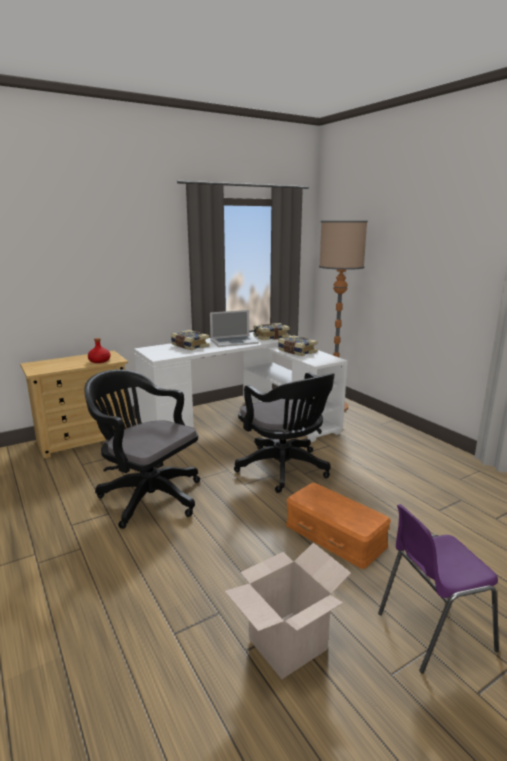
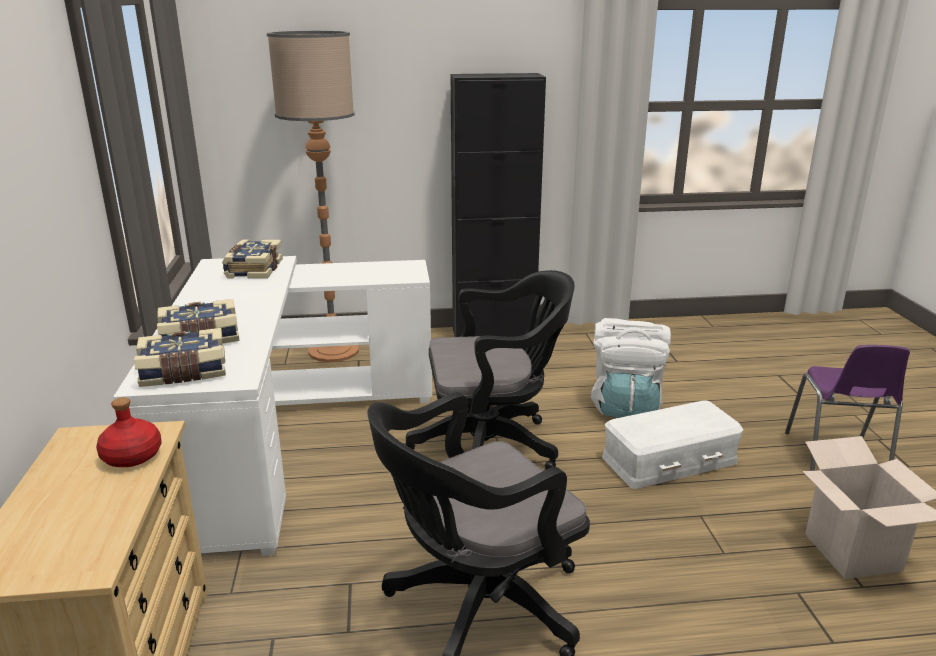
camera: 65 degrees left, 5 degrees up
laptop [210,310,259,347] -> none
book [278,335,318,356] -> book moved to [134,328,226,387]
orange storage box [286,483,391,569] -> white storage box [602,401,743,489]
none -> black cabinet [451,73,546,337]
none -> white backpack [591,318,671,418]

